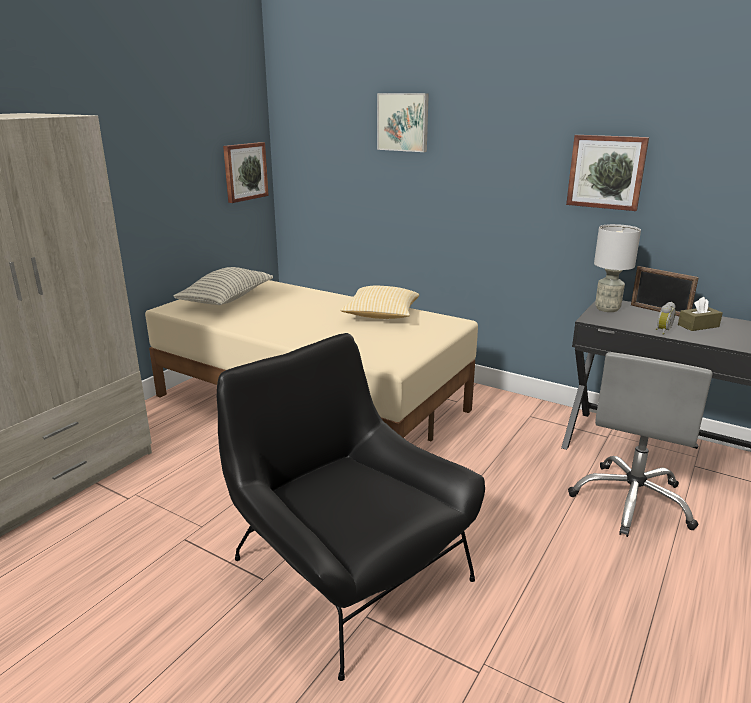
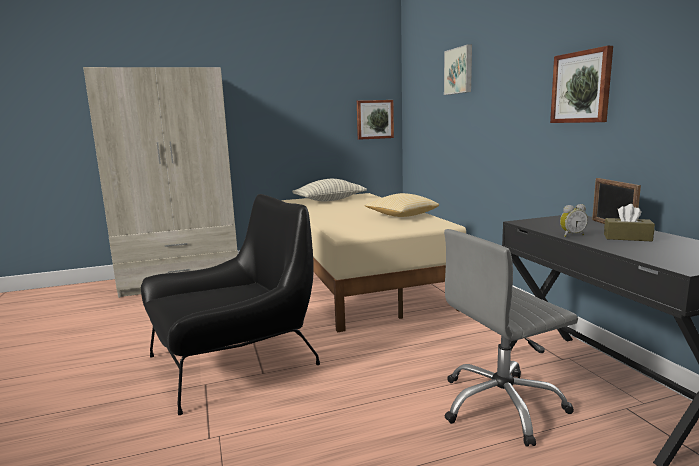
camera: 40 degrees right, 10 degrees down
black armchair [217,333,485,681] -> black armchair turned 60 degrees clockwise [141,194,320,415]
grey table lamp [594,224,641,312] -> none

